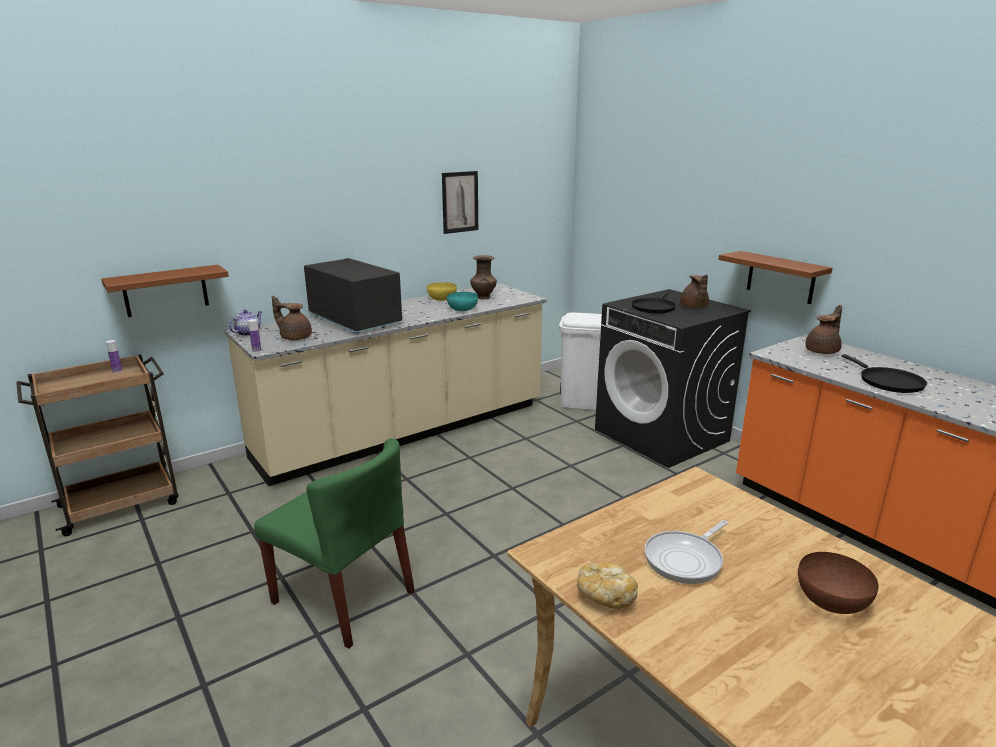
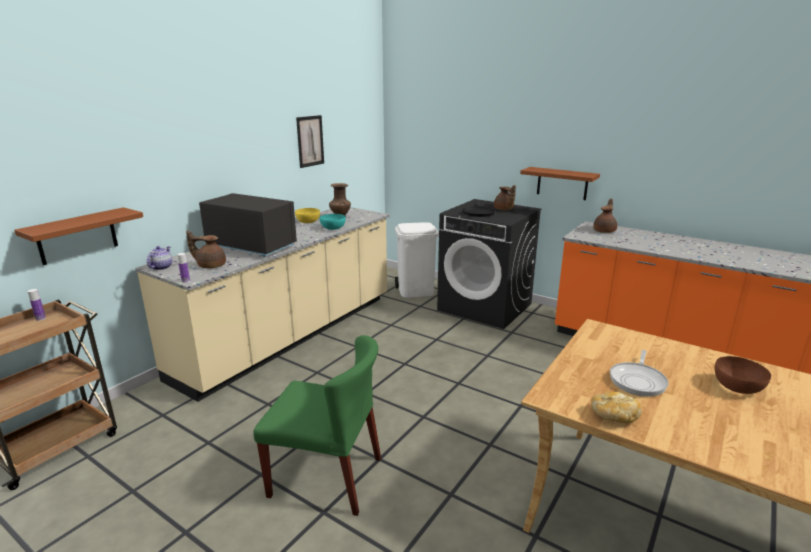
camera: 20 degrees left, 0 degrees up
black frying pan [842,354,927,393] -> none

